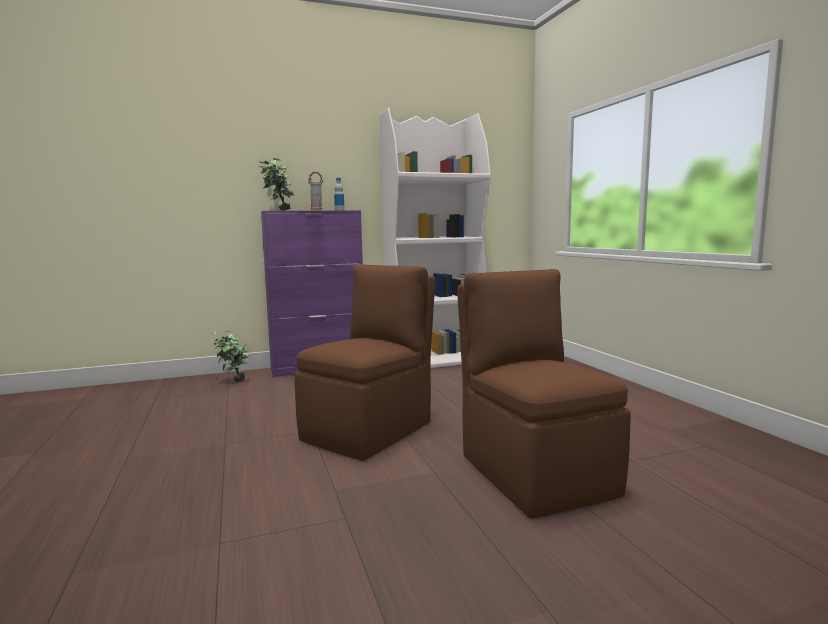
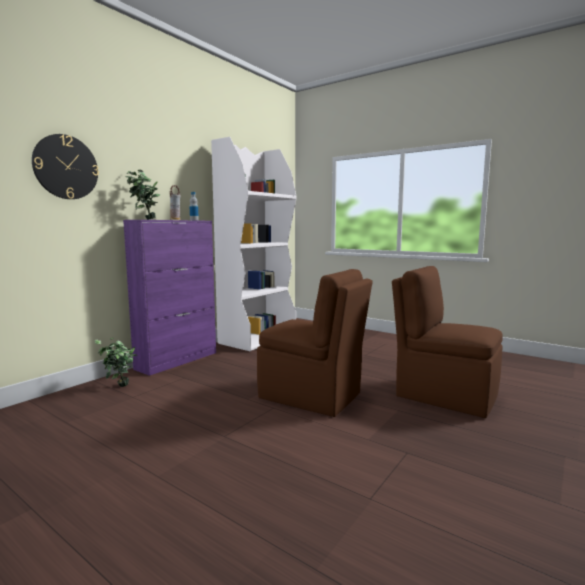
camera: 35 degrees left, 0 degrees up
brown chair [294,264,436,461] -> brown chair turned 120 degrees clockwise [257,269,373,417]
none -> wall clock [32,134,99,199]

